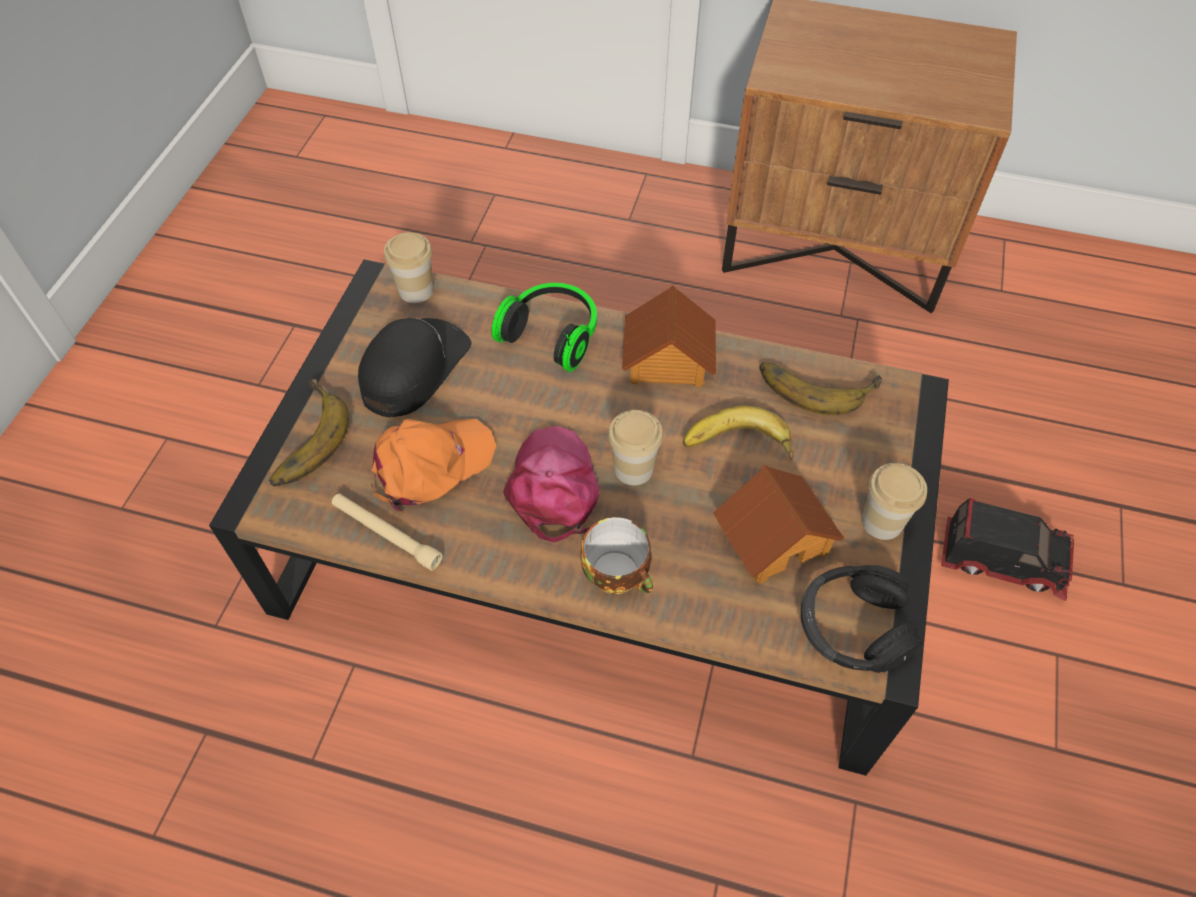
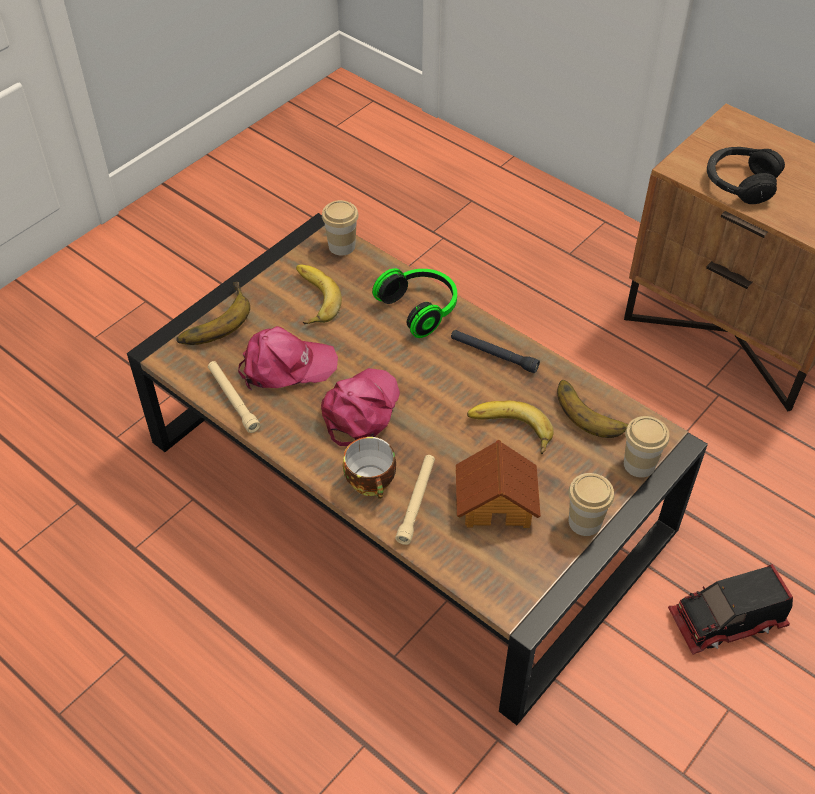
camera: 25 degrees right, 5 degrees down
black cap [358,318,471,418] -> banana [296,265,342,324]
orange cap [371,419,496,513] -> pink cap [238,326,338,390]
cup [608,410,663,485] -> cup moved to [624,416,669,478]
toy house [622,285,716,387] -> black flashlight [451,330,540,373]
black headphones [801,565,923,673] -> black headphones moved to [707,147,785,204]
toy truck [941,498,1074,601] -> toy truck turned 120 degrees clockwise [668,564,793,655]
none -> beige flashlight [395,455,435,545]

